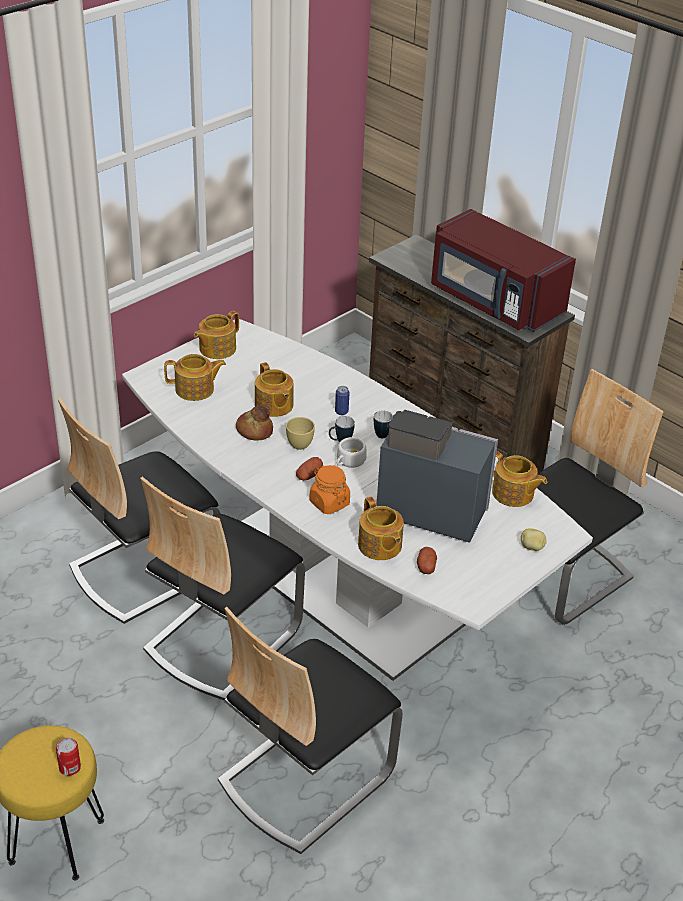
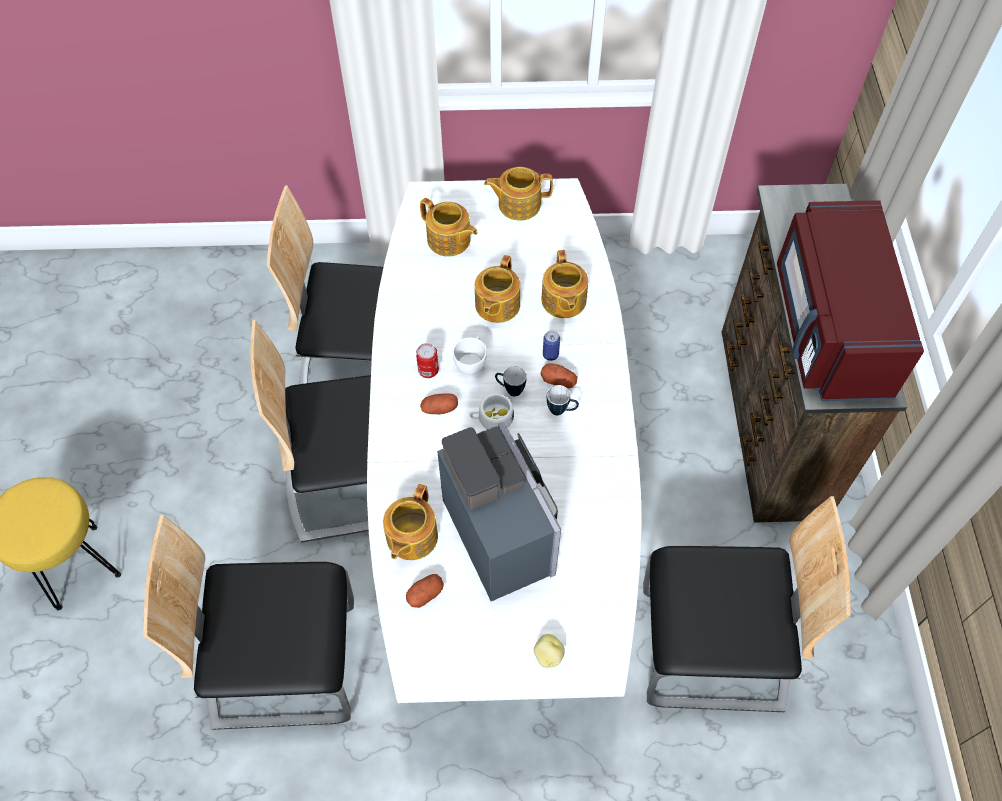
camera: 45 degrees right, 20 degrees up
can [56,737,81,776] -> can moved to [416,343,439,378]
bread [236,406,273,441] -> none
yellow cup [286,417,315,450] -> white cup [453,336,487,375]
orange jar [309,465,350,514] -> none
teapot [492,451,547,507] -> teapot moved to [541,250,588,318]
none -> potato [541,363,578,389]

